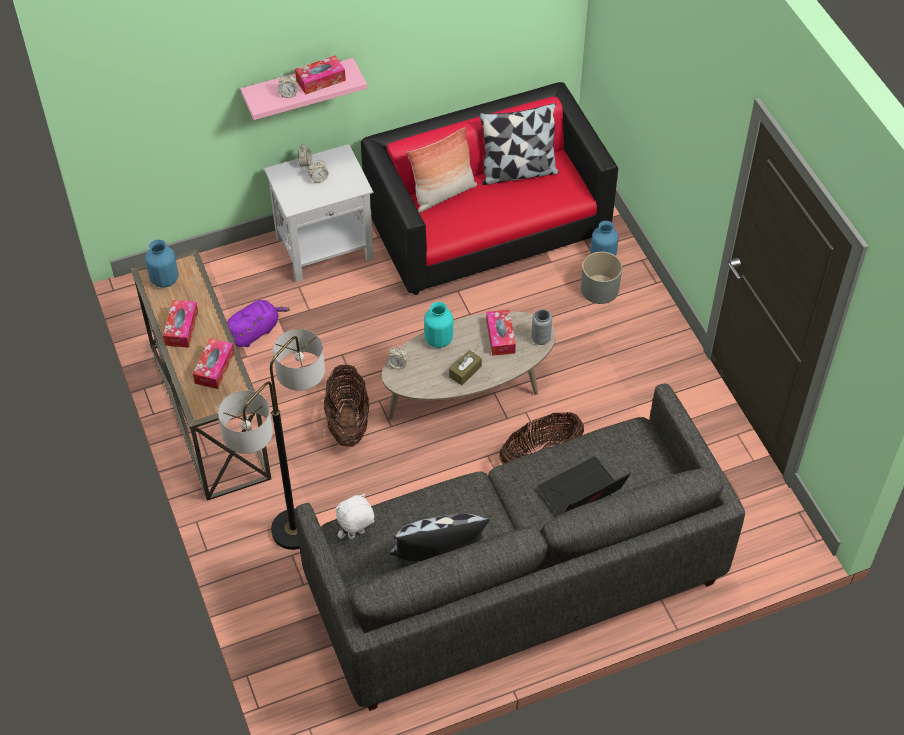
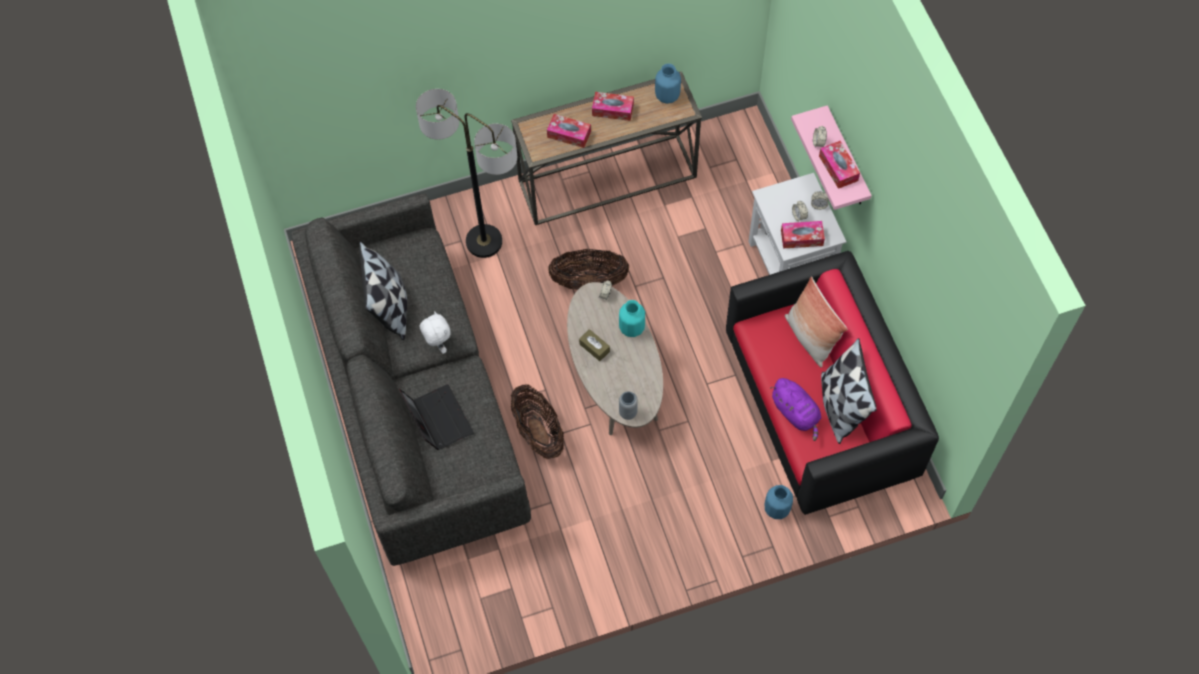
camera: 95 degrees right, 10 degrees up
purple plush toy [227,300,290,347] -> purple plush toy moved to [770,378,821,441]
white plush toy [336,494,374,539] -> white plush toy moved to [420,311,451,354]
tissue box [486,310,516,356] -> tissue box moved to [781,221,825,249]
grey planter [581,252,622,304] -> none

